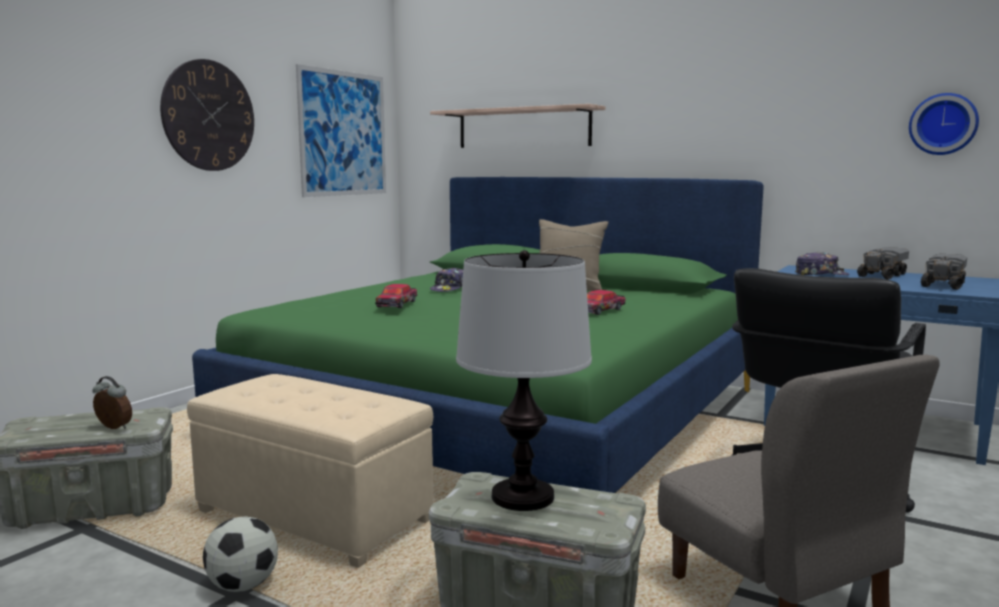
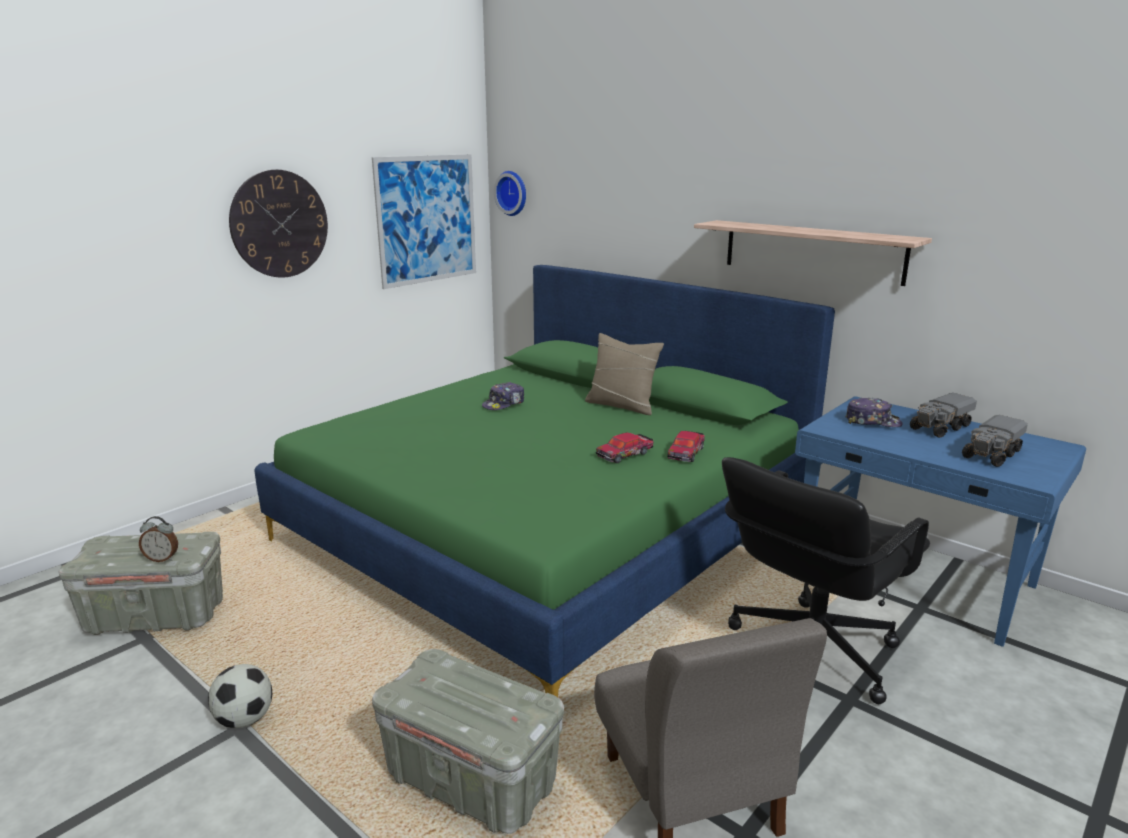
camera: 10 degrees right, 10 degrees up
alarm clock [92,376,132,429] -> alarm clock turned 150 degrees clockwise [139,516,178,562]
beige ottoman [187,374,434,568] -> none
toy car [375,284,417,308] -> toy car moved to [667,431,705,462]
shelf [430,104,606,148] -> shelf moved to [694,220,932,286]
table lamp [456,250,592,511] -> none
wall clock [909,93,979,155] -> wall clock moved to [494,171,526,216]

